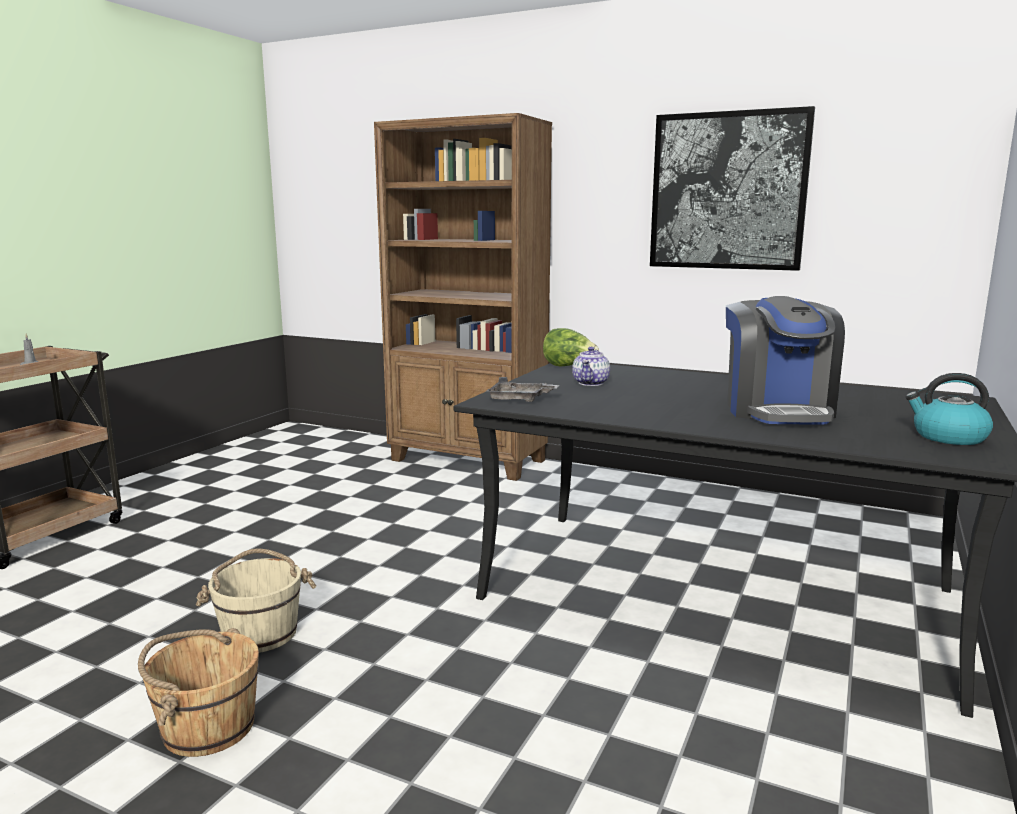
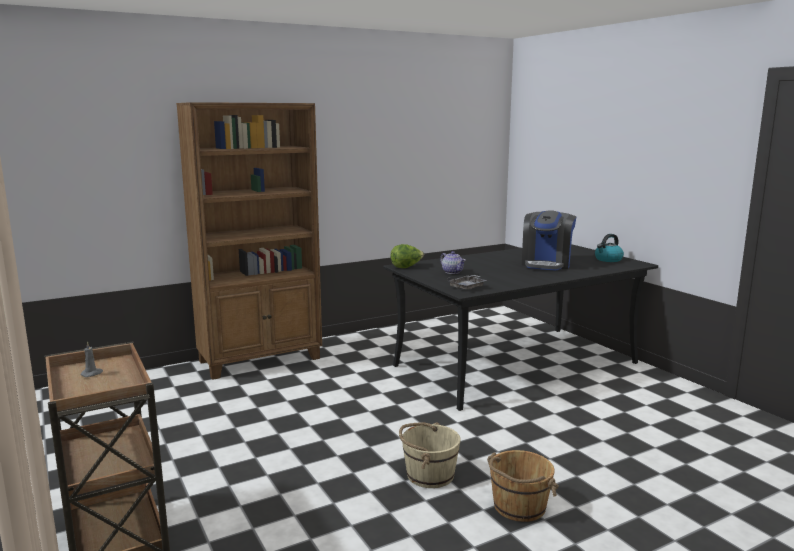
camera: 55 degrees left, 0 degrees up
picture [650,106,815,271] -> none
coffee machine [726,296,845,424] -> coffee machine turned 75 degrees clockwise [522,210,576,270]

